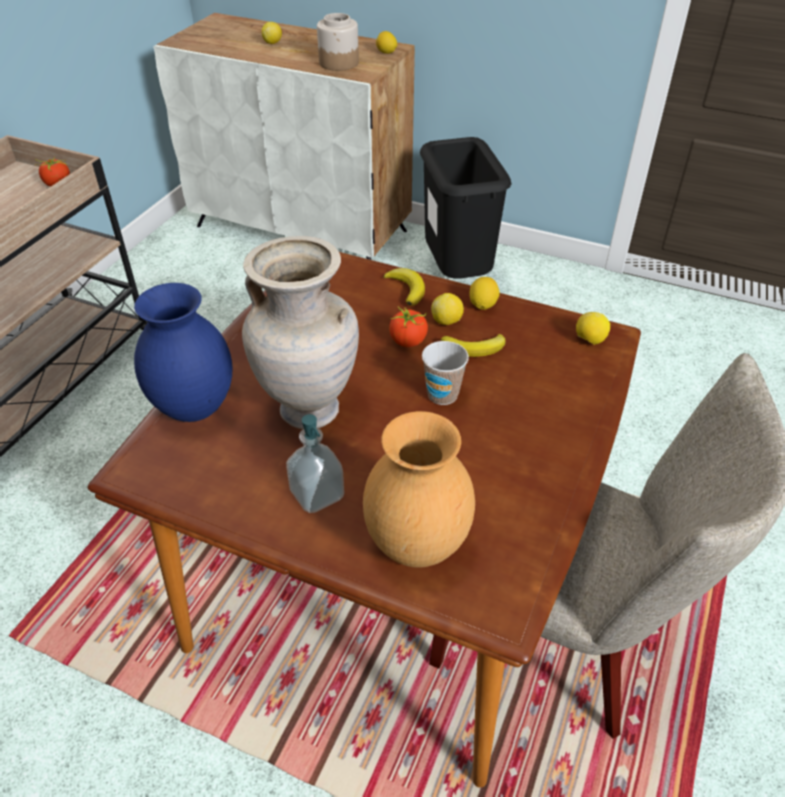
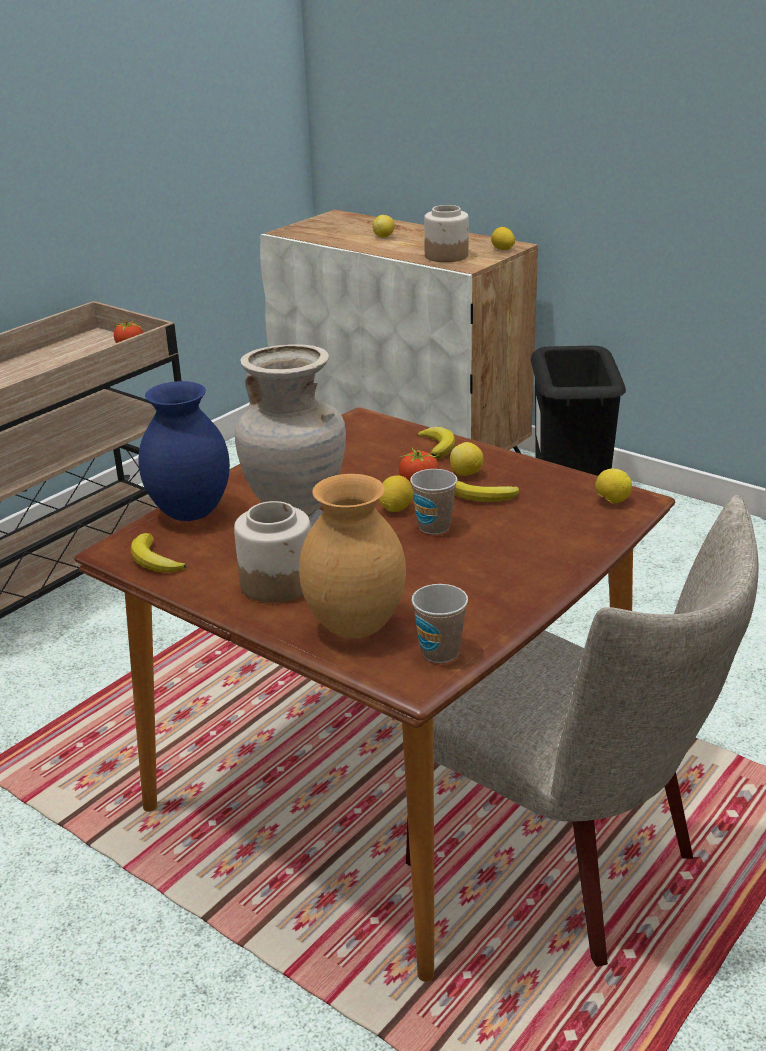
camera: 15 degrees right, 15 degrees down
soap dispenser [286,414,344,513] -> jar [234,501,311,603]
lemon [469,277,500,310] -> lemon moved to [379,475,413,512]
none -> banana [131,533,187,573]
none -> cup [412,584,468,663]

